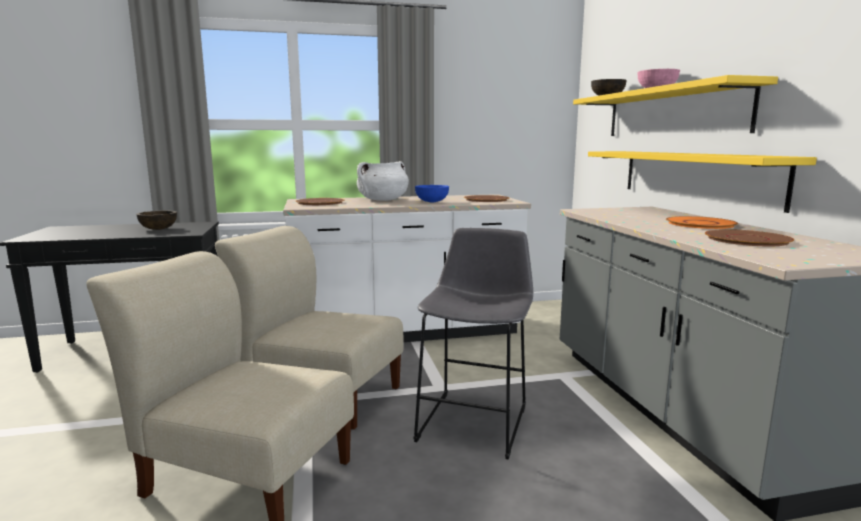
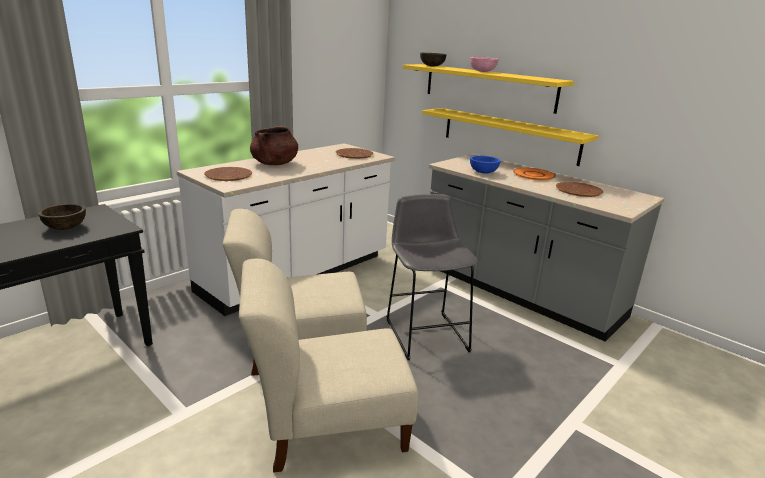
camera: 35 degrees left, 10 degrees up
white cooking pot [357,161,409,201] -> brown cooking pot [250,126,298,165]
blue bowl [415,185,449,202] -> blue bowl moved to [470,155,501,173]

